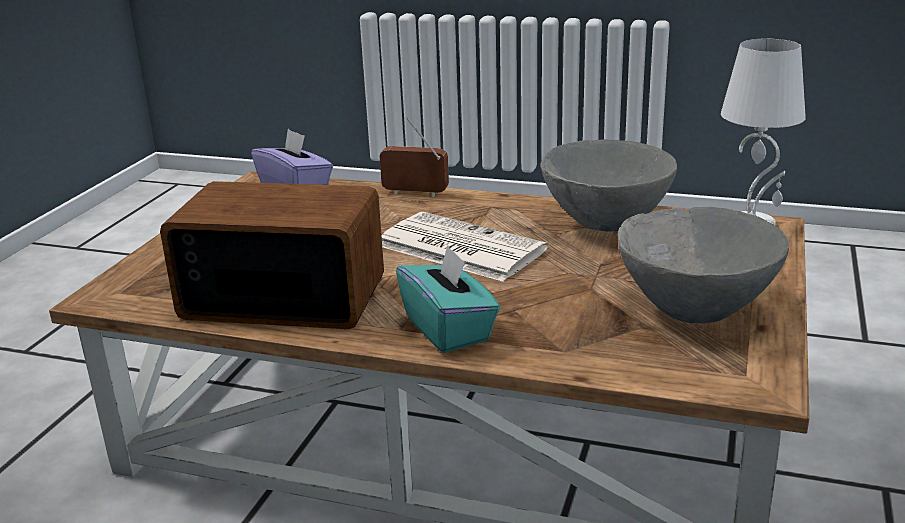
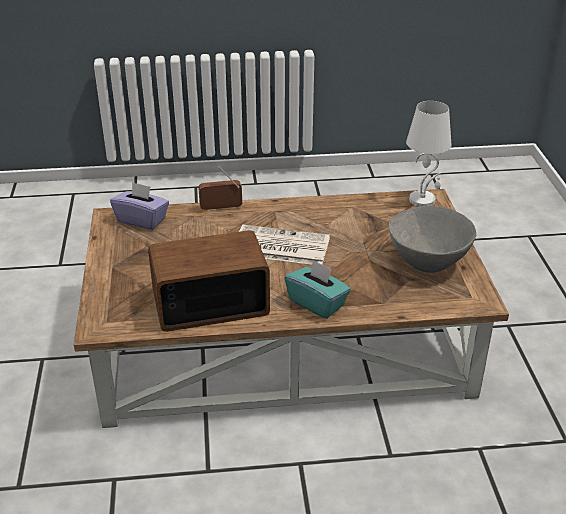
camera: 25 degrees left, 10 degrees up
grey bowl [541,139,677,232] -> none

